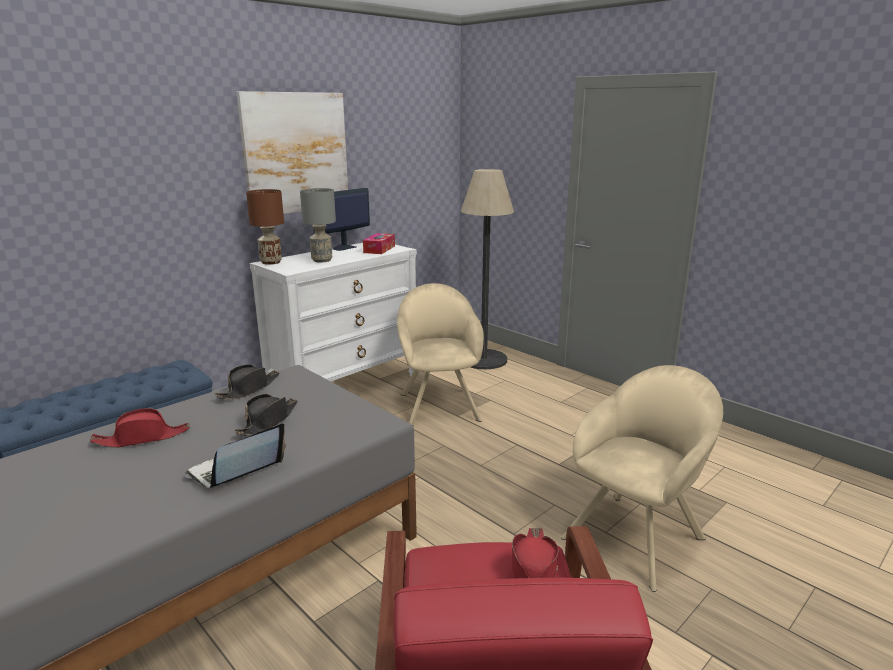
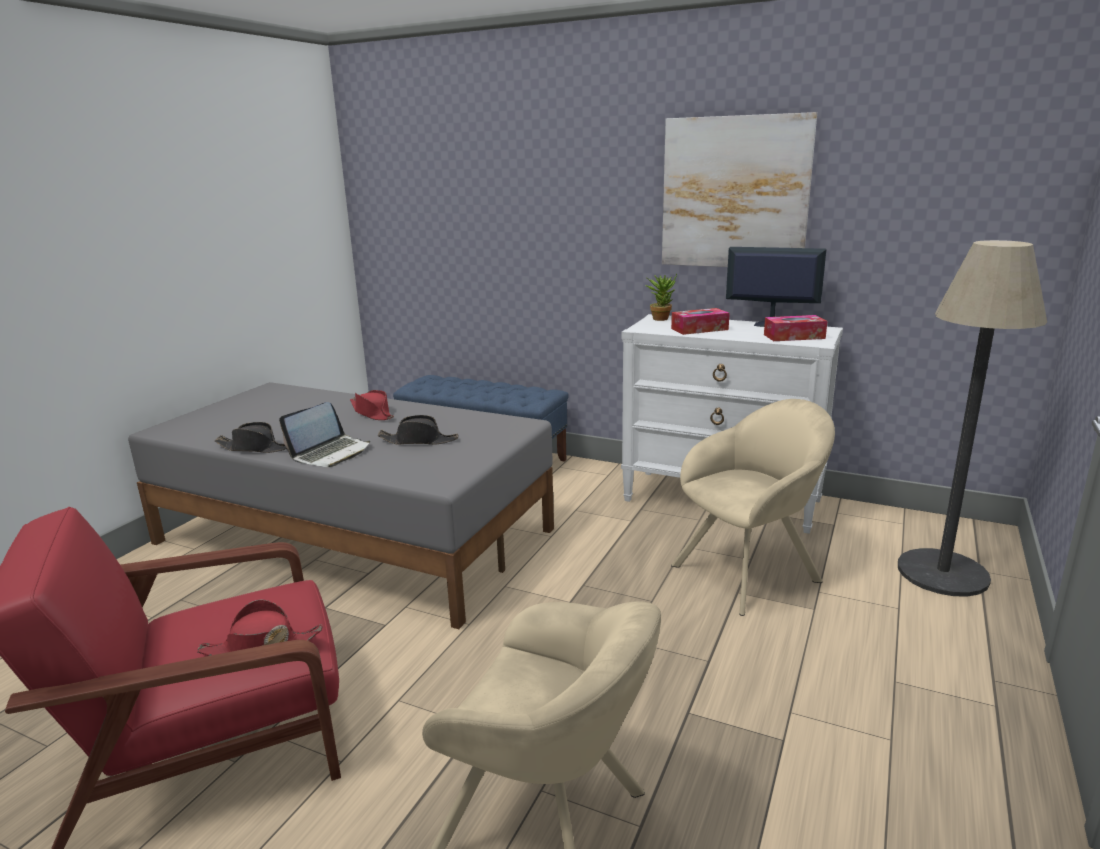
camera: 70 degrees right, 0 degrees up
laptop [185,423,286,488] -> laptop turned 105 degrees clockwise [279,402,370,467]
black hat [215,364,279,399] -> black hat moved to [214,422,287,453]
brown table lamp [246,189,284,265] -> potted plant [645,274,677,321]
grey table lamp [300,188,336,263] -> tissue box [671,308,730,335]

